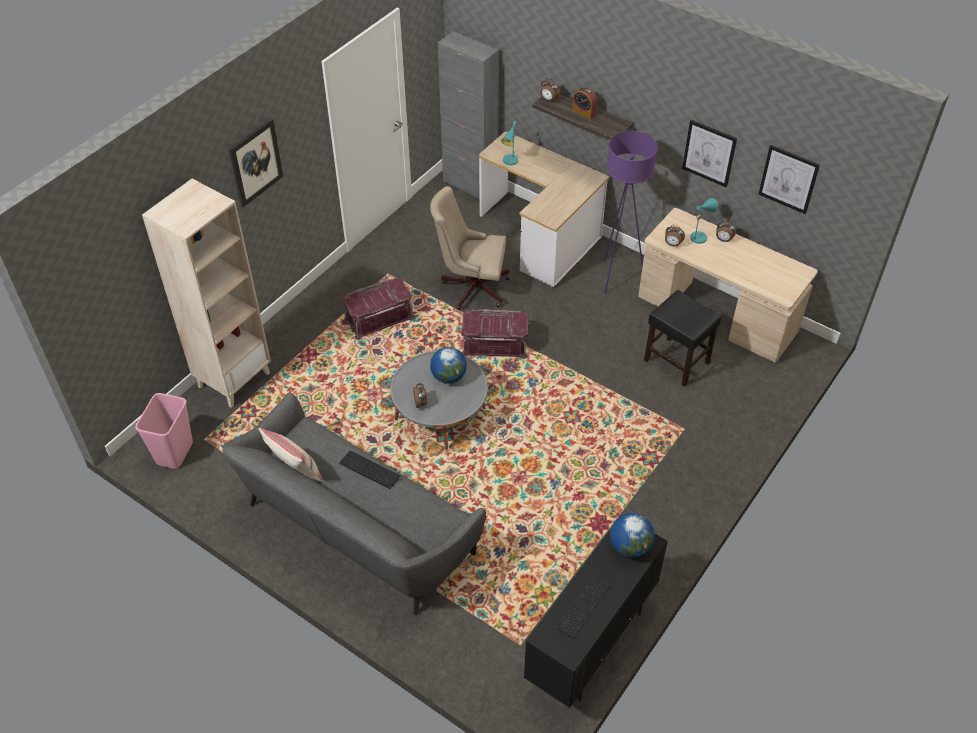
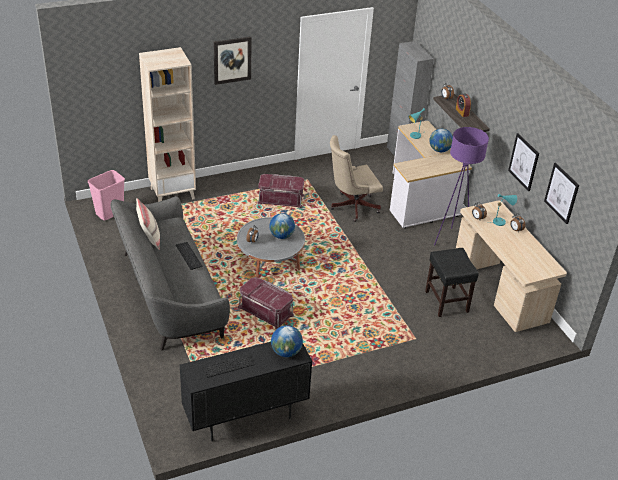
camera: 30 degrees right, 10 degrees down
beige office chair [430,186,510,310] -> beige office chair turned 60 degrees counterclockwise [330,135,383,222]
red storage box [462,309,529,359] -> red storage box moved to [238,277,294,329]
none -> globe [429,129,453,152]

